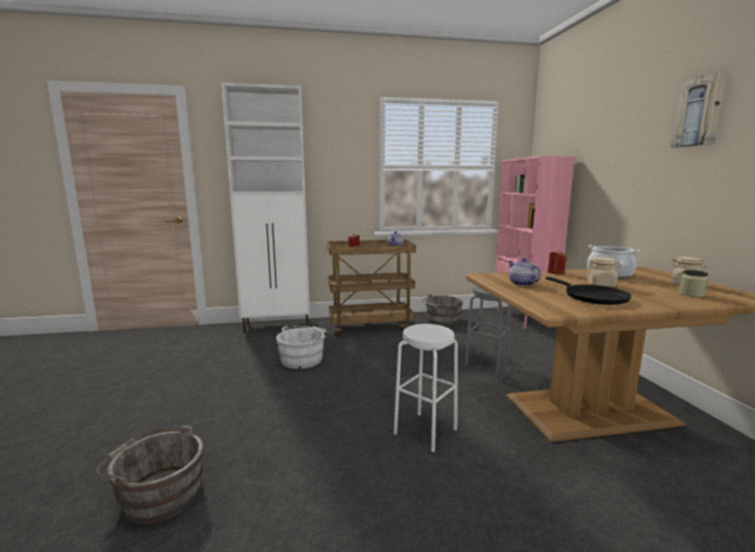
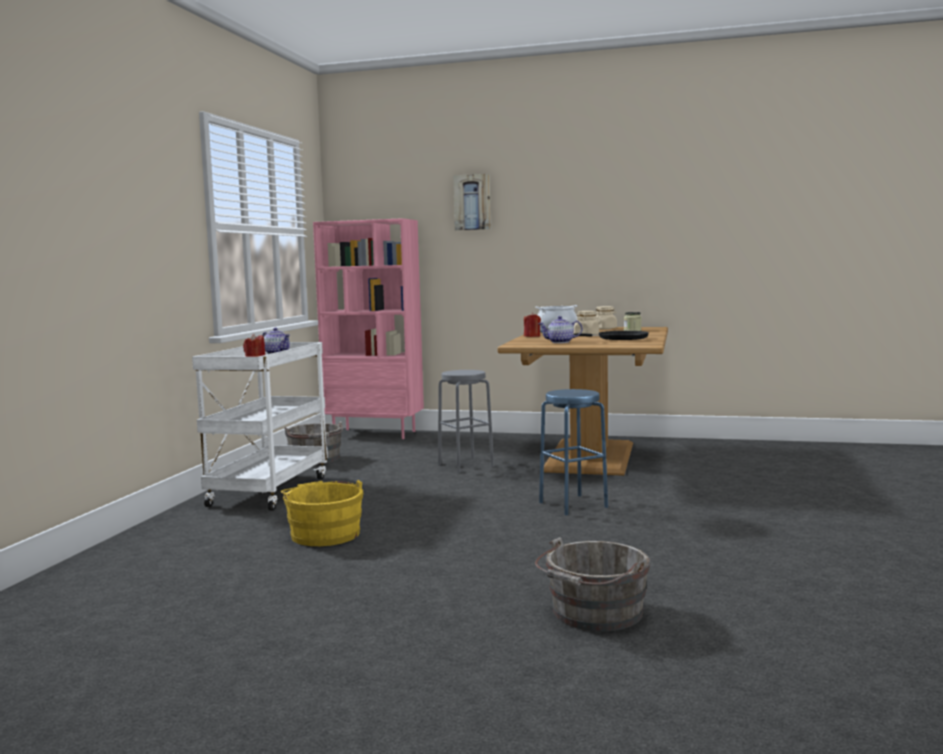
camera: 65 degrees left, 5 degrees down
white cabinet [221,83,310,332] -> none
white bucket [276,326,330,369] -> yellow bucket [281,480,364,546]
brown cart [327,239,416,337] -> white cart [192,342,328,511]
white stool [394,324,458,452] -> blue stool [539,389,608,515]
picture [670,71,727,148] -> picture moved to [453,174,491,231]

